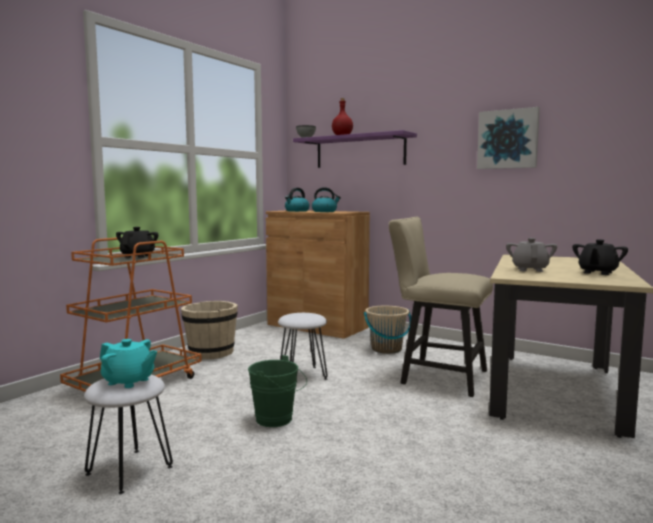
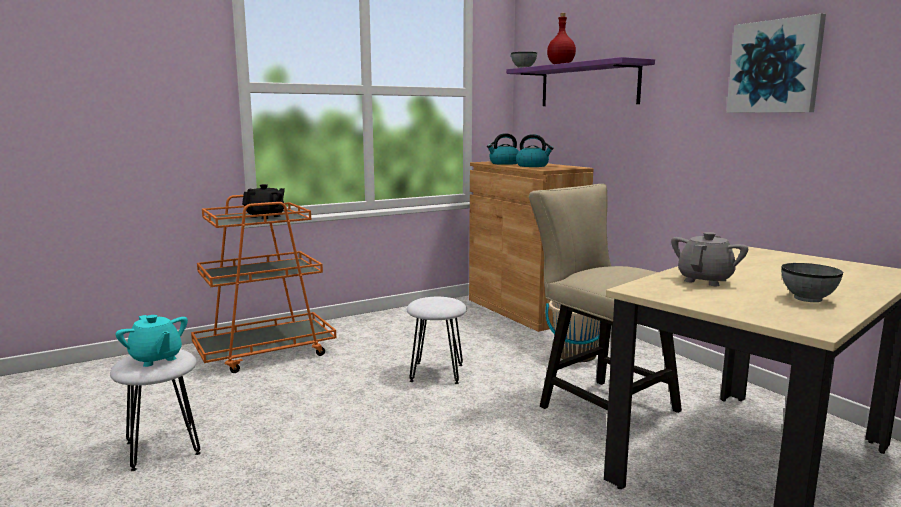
camera: 25 degrees right, 5 degrees up
beige bucket [181,301,238,359] -> none
green bucket [248,355,307,427] -> none
black teapot [572,239,628,275] -> grey bowl [781,263,843,302]

